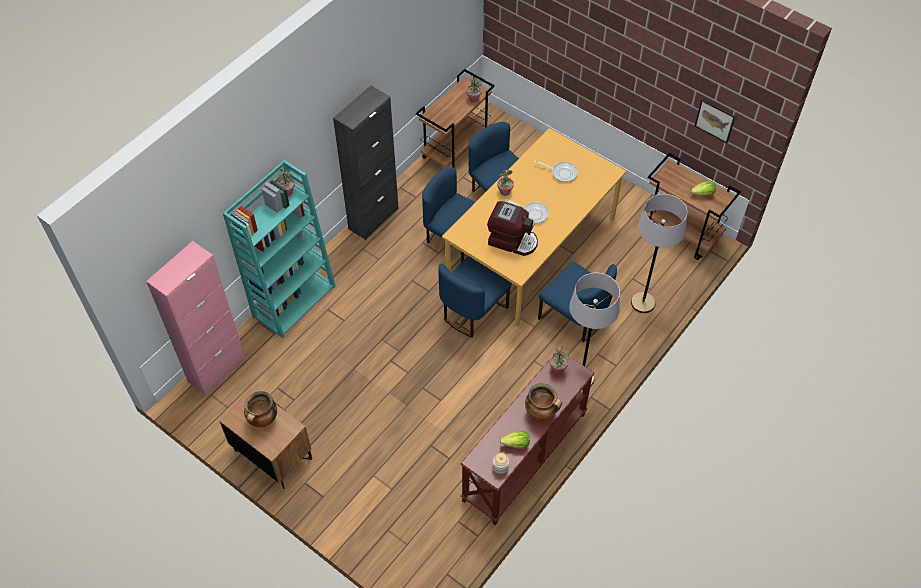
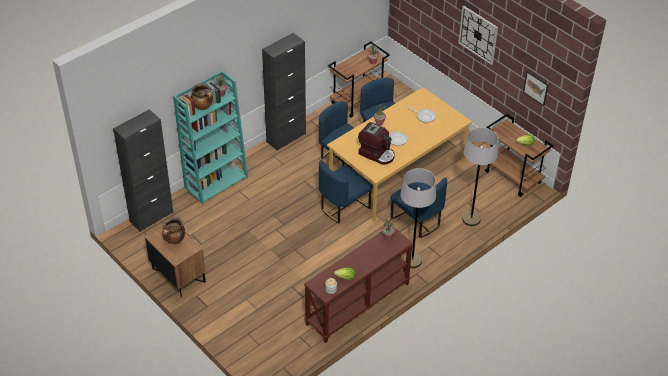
camera: 10 degrees right, 10 degrees down
pink cabinet [146,241,245,395] -> black cabinet [113,109,173,232]
cooking pot [525,383,562,421] -> cooking pot moved to [191,83,213,110]
none -> wall clock [458,6,498,65]

